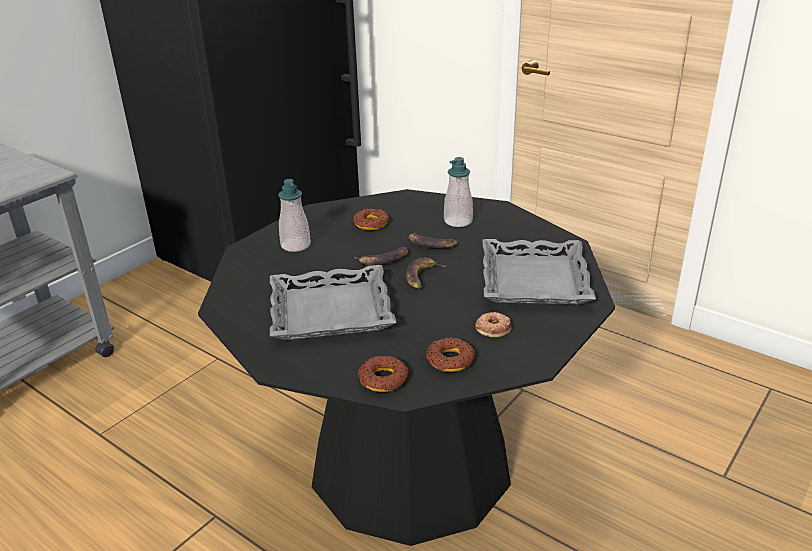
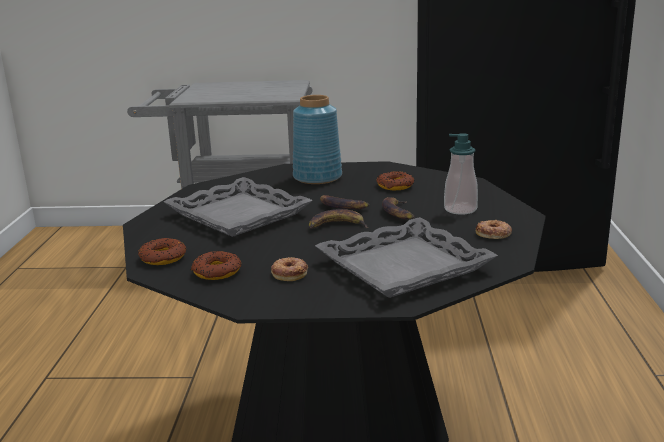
camera: 55 degrees right, 10 degrees down
soap dispenser [278,179,311,252] -> blue vase [293,95,342,184]
none -> donut [476,220,512,239]

